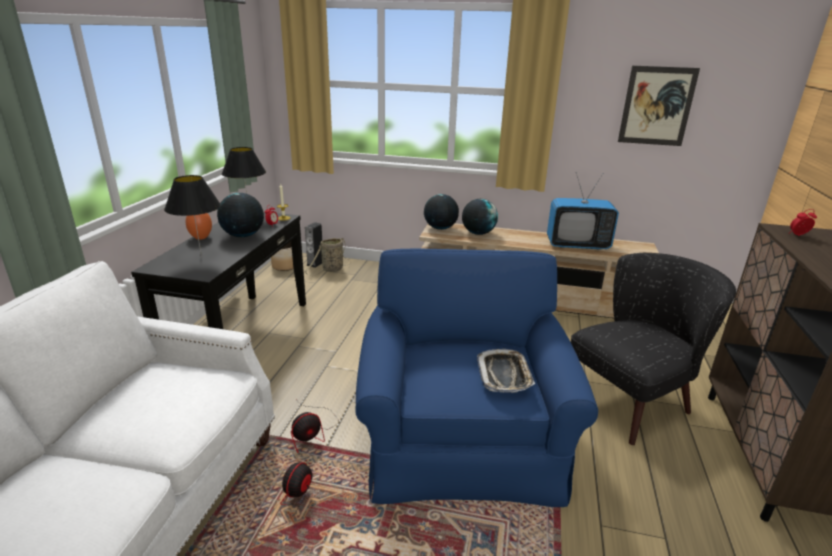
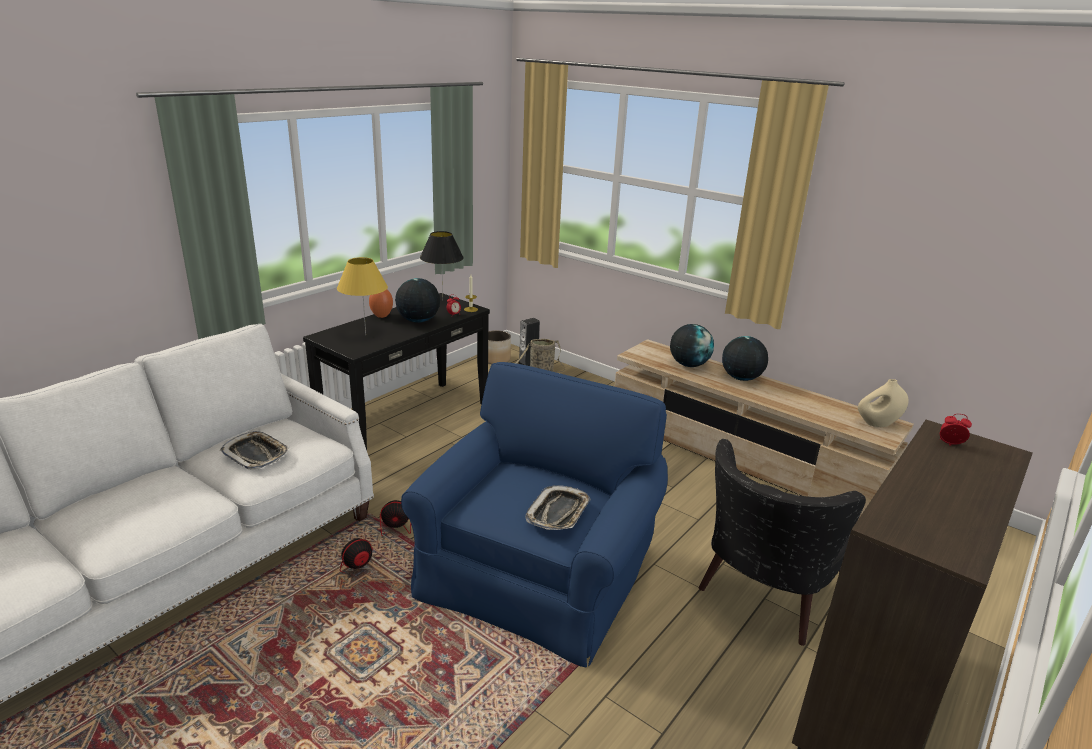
camera: 25 degrees right, 0 degrees up
black table lamp [164,175,221,258] -> yellow table lamp [337,257,388,334]
globe [424,194,459,230] -> globe moved to [722,336,768,381]
television [547,173,619,250] -> none
black armchair [571,253,736,445] -> black armchair turned 135 degrees clockwise [699,439,866,646]
picture [618,66,700,146] -> none
none -> tray [220,431,289,470]
none -> beige vase [858,379,909,427]

